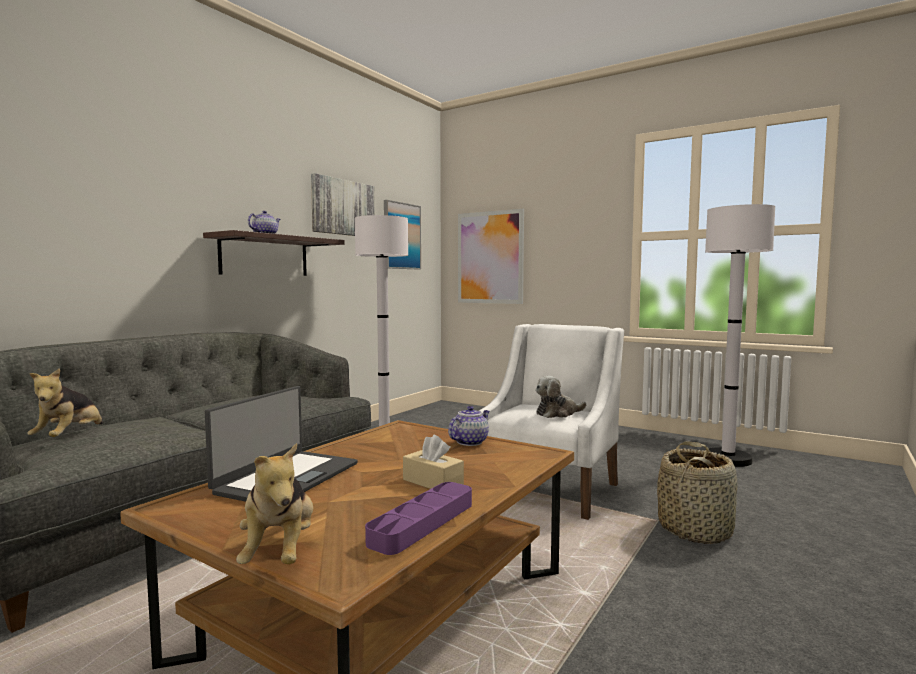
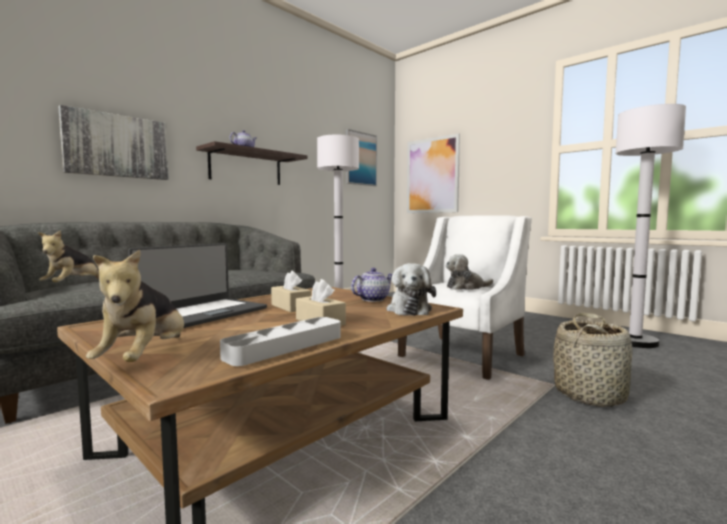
camera: 10 degrees right, 0 degrees up
picture [311,173,375,236] -> picture moved to [58,105,169,180]
purple tray [365,482,472,555] -> grey tray [220,317,341,366]
none -> beige tissue box [271,271,311,312]
none -> plush toy [387,263,436,316]

